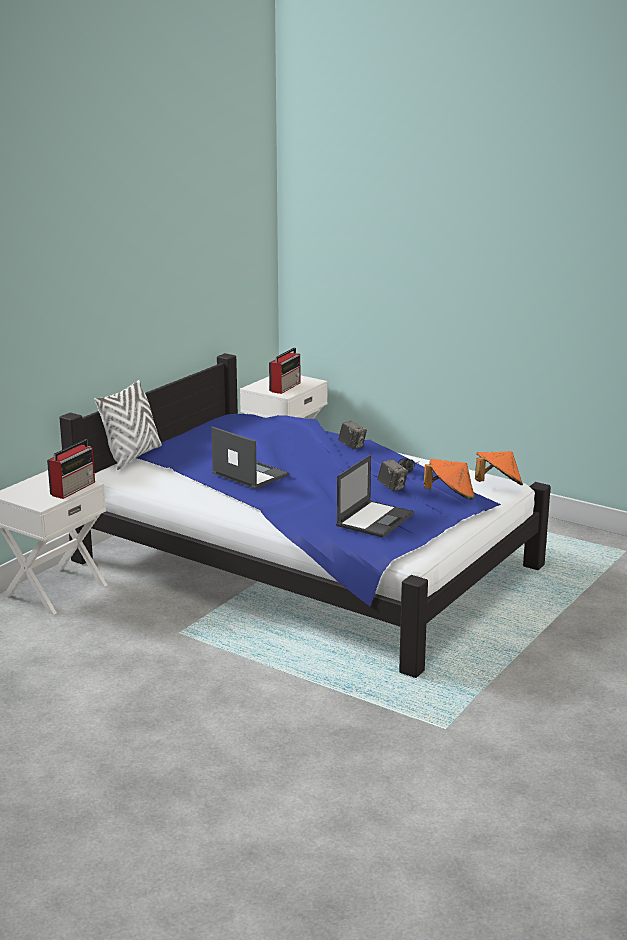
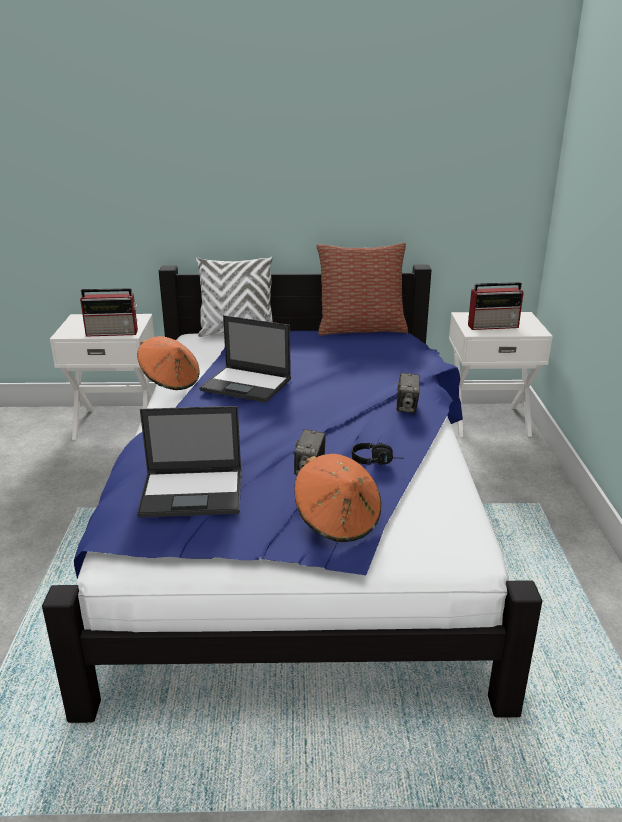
camera: 55 degrees right, 5 degrees up
laptop [211,426,289,489] -> laptop turned 105 degrees clockwise [199,315,291,403]
orange hat [475,451,523,485] -> orange hat moved to [137,336,200,390]
none -> pillow [316,243,408,336]

